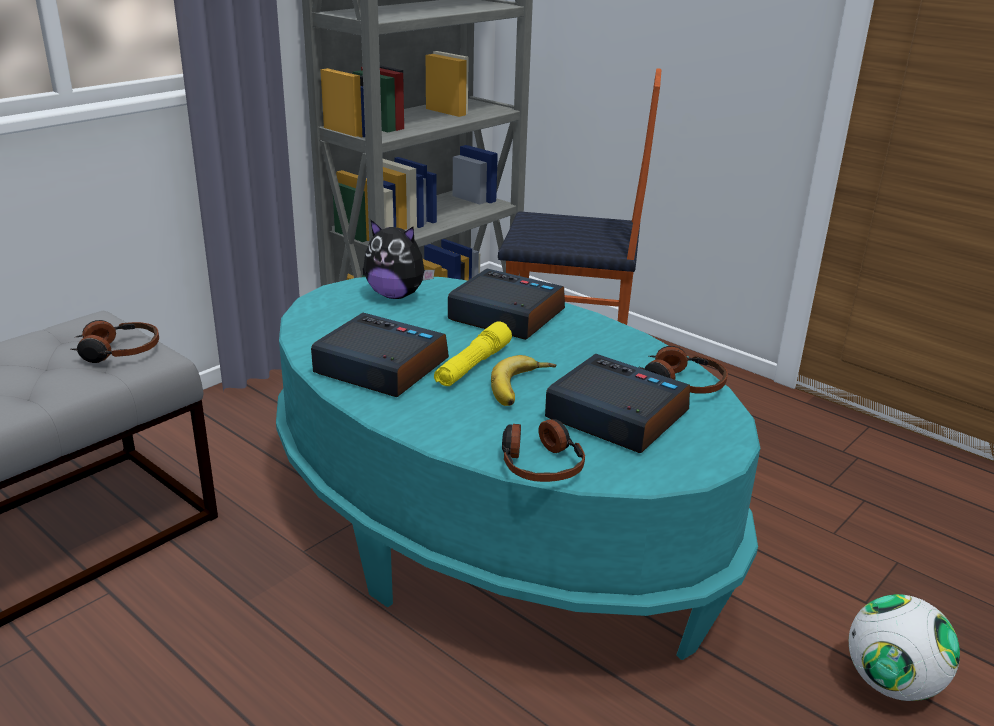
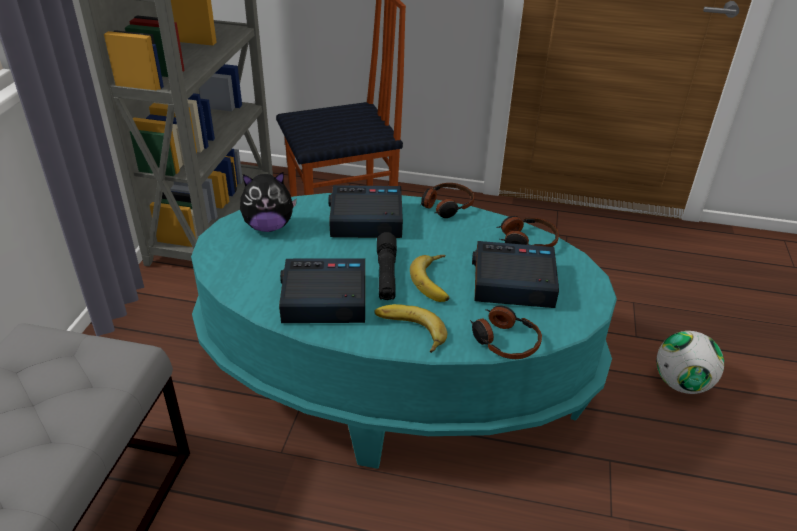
camera: 30 degrees left, 10 degrees up
headphones [71,320,159,363] -> headphones moved to [421,183,475,218]
yellow flashlight [434,321,512,386] -> black flashlight [377,232,397,300]
none -> banana [374,304,447,353]

